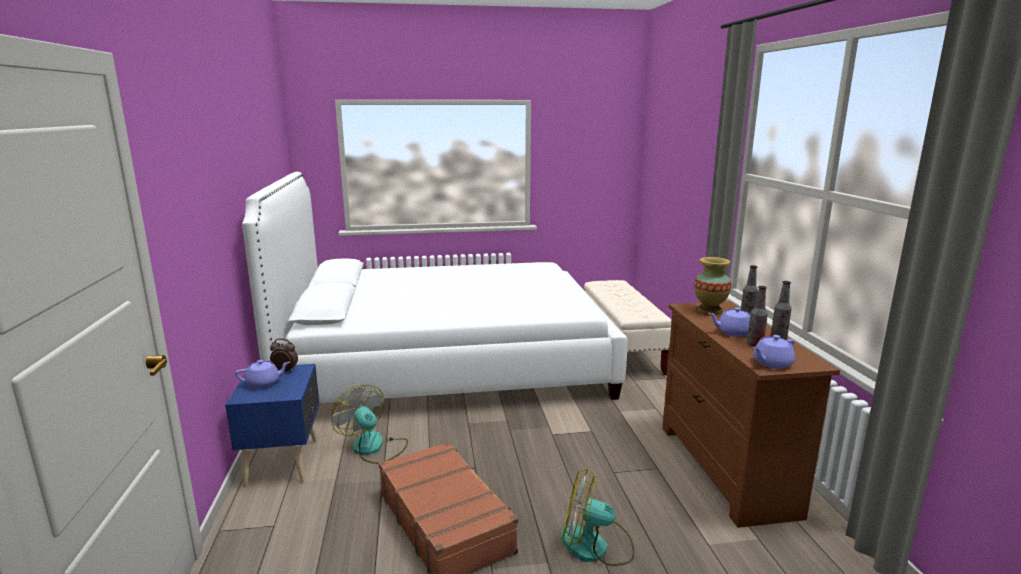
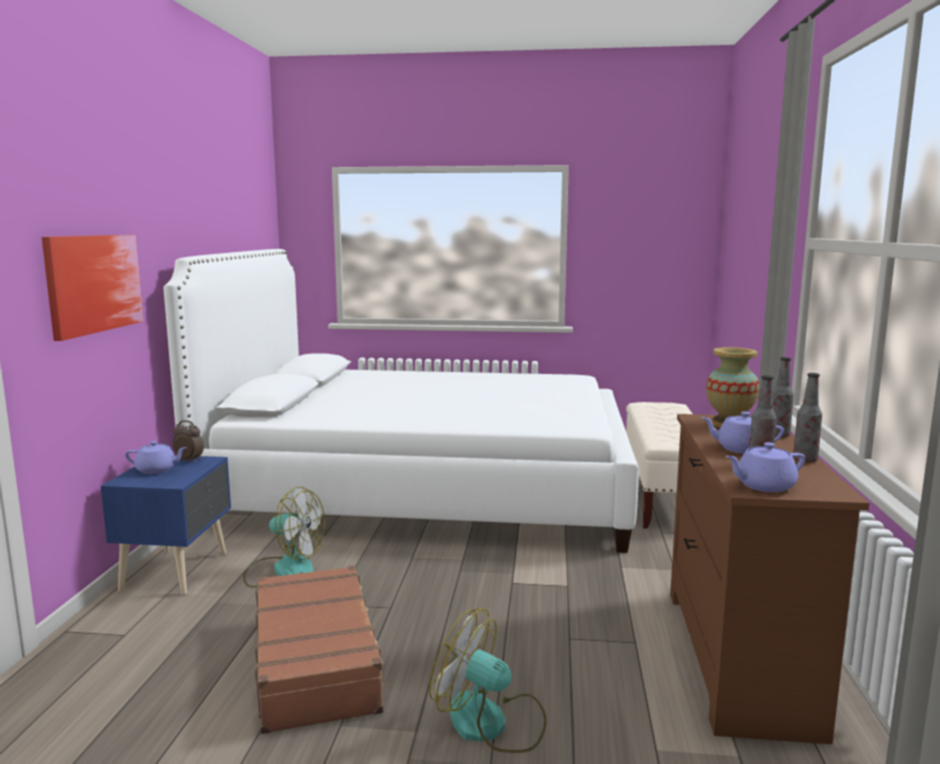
camera: 15 degrees right, 5 degrees down
fan [332,385,408,464] -> fan turned 135 degrees clockwise [243,487,325,587]
none -> picture [42,235,144,341]

